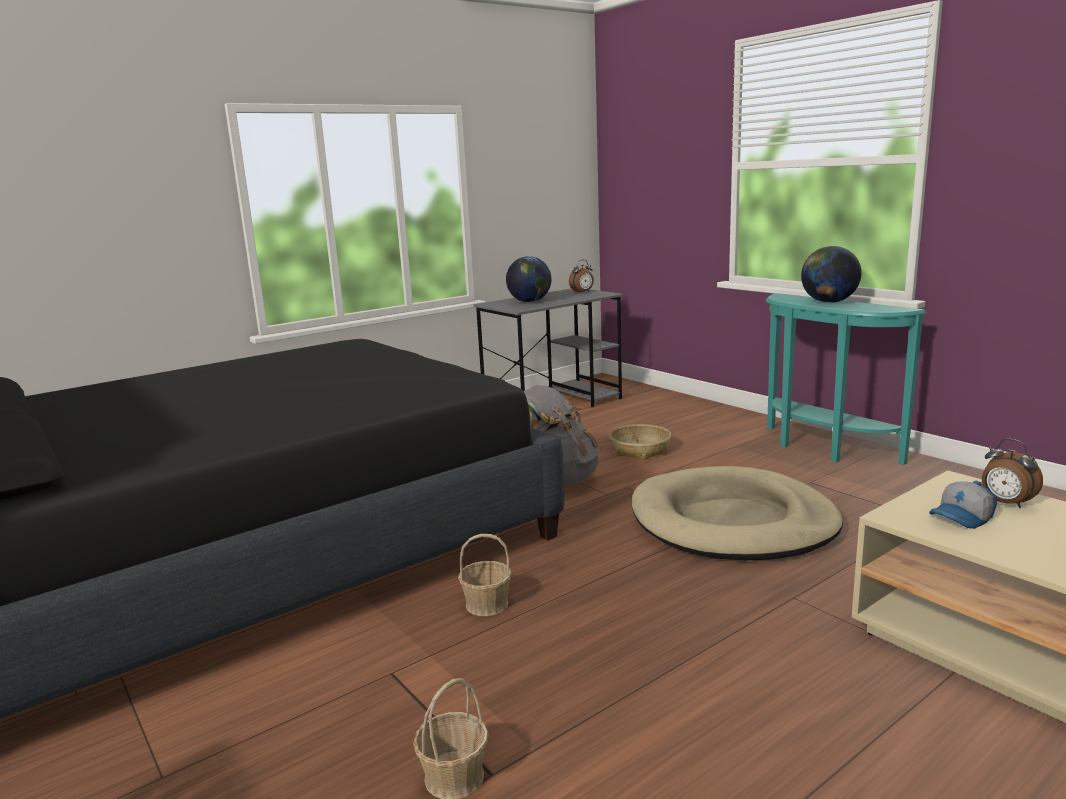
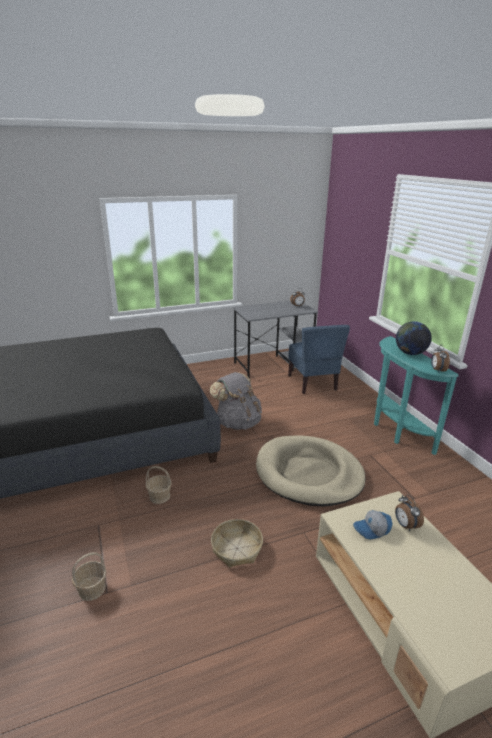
camera: 15 degrees right, 10 degrees up
globe [506,256,552,302] -> none
basket [609,424,671,460] -> basket moved to [211,519,263,568]
none -> blue chair [288,325,350,394]
none -> alarm clock [431,345,450,372]

